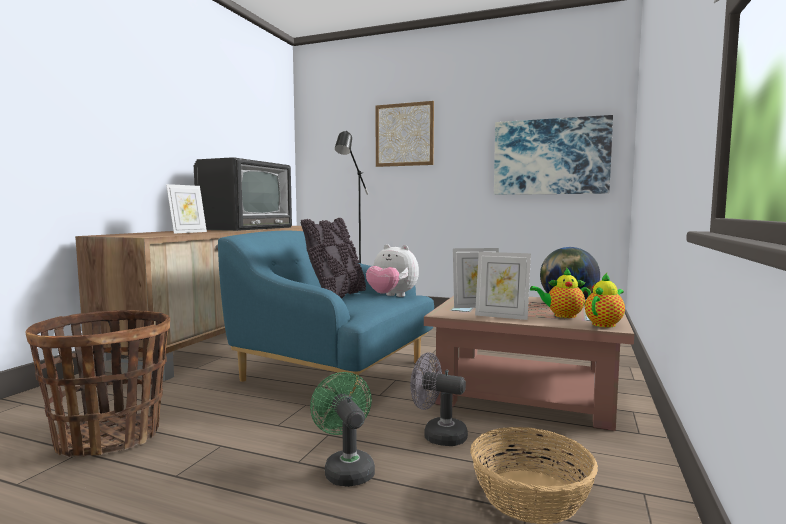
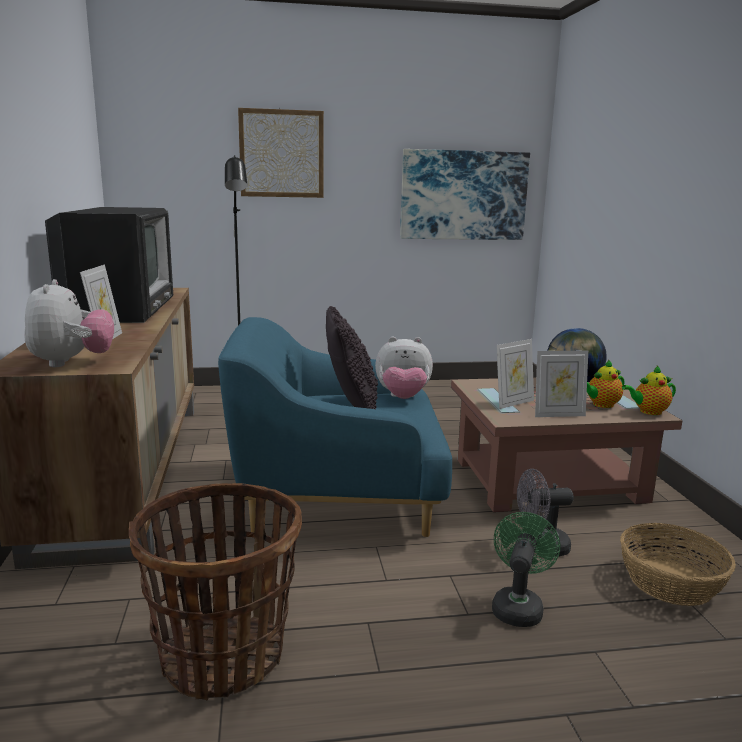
camera: 30 degrees left, 10 degrees up
green fan [310,372,375,487] -> green fan turned 75 degrees clockwise [492,512,560,627]
teapot [585,273,625,327] -> teapot turned 120 degrees counterclockwise [622,366,676,415]
none -> plush toy [25,279,114,367]

